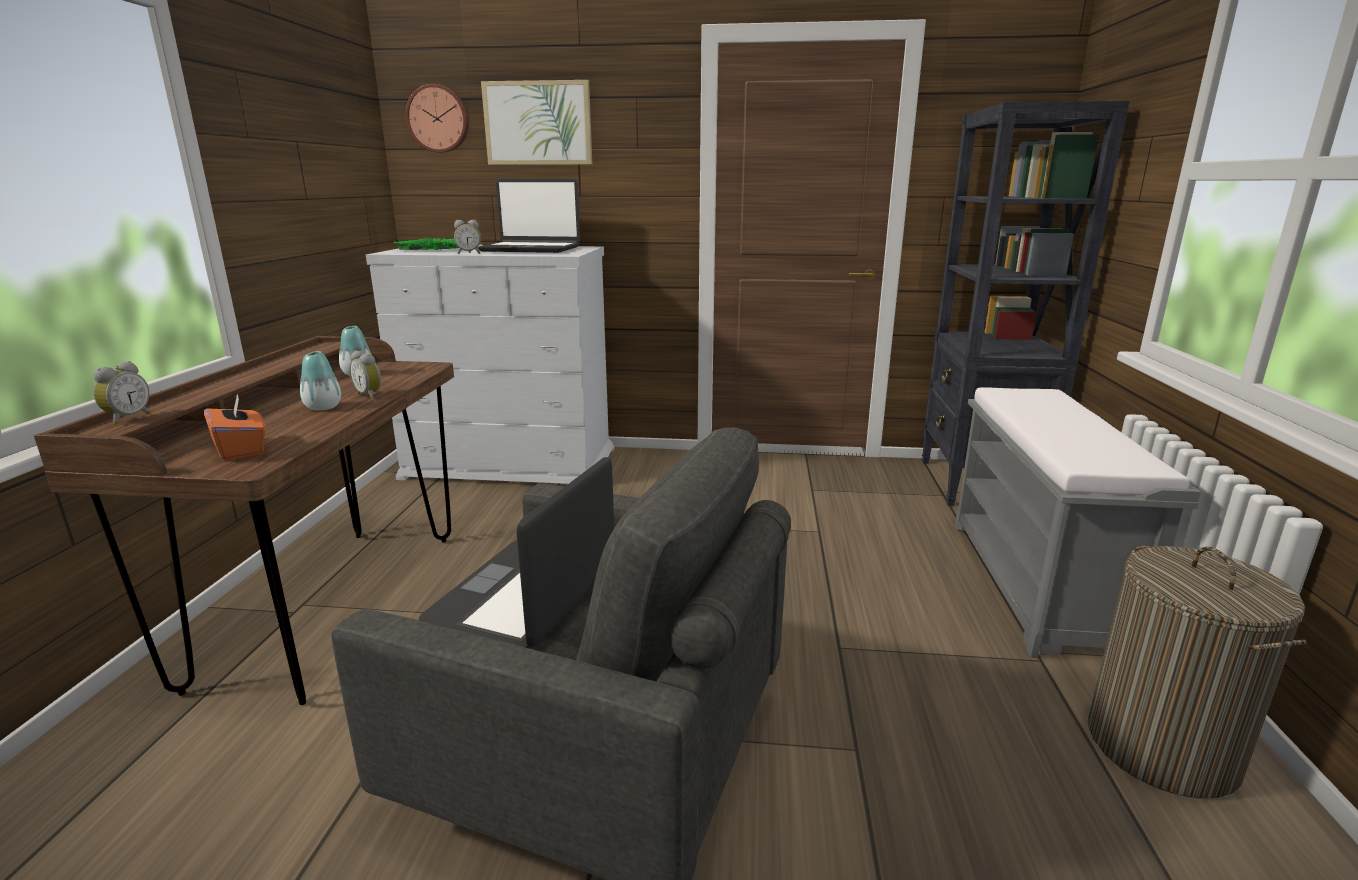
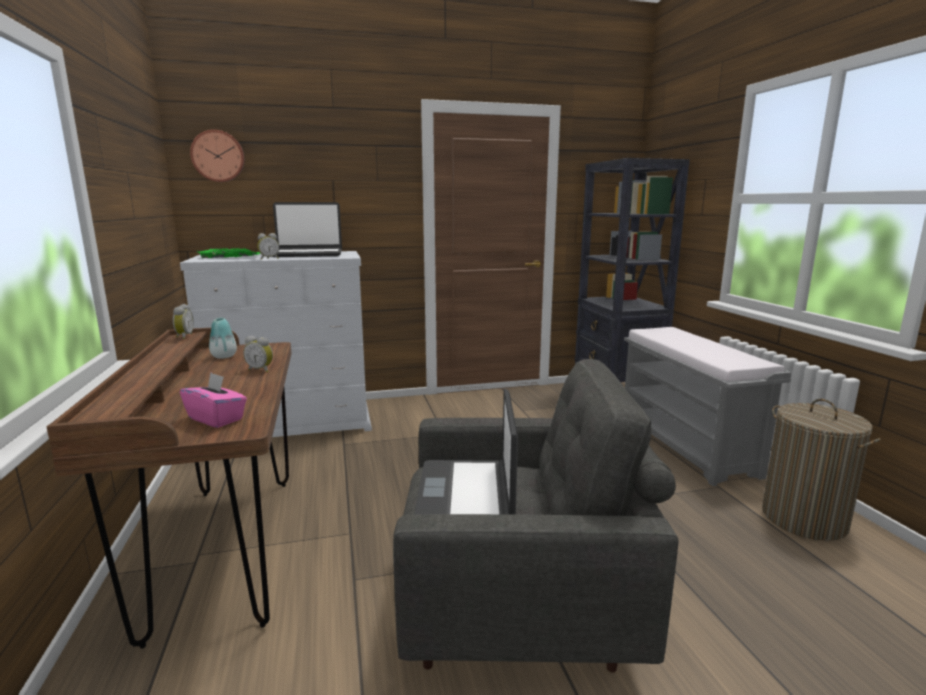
camera: 20 degrees left, 5 degrees down
alarm clock [93,361,150,424] -> alarm clock moved to [173,304,194,339]
orange tissue box [204,395,266,461] -> pink tissue box [180,373,247,428]
vase [300,351,341,411] -> none
picture [481,80,592,165] -> none

